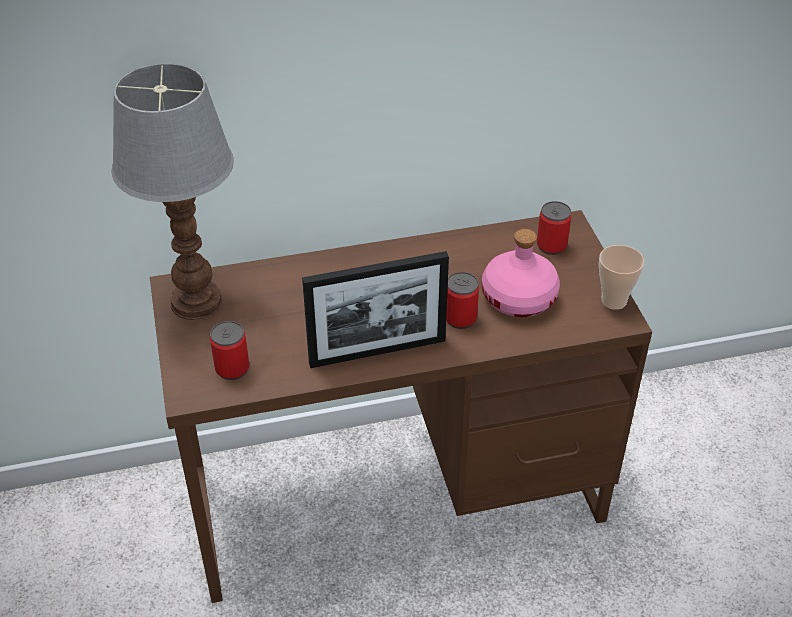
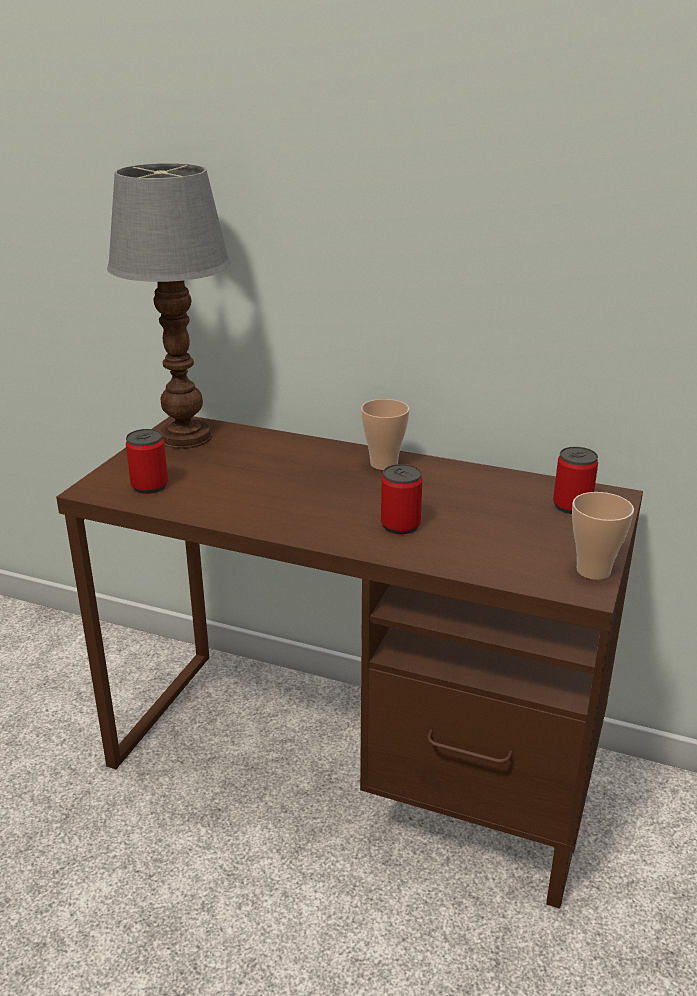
camera: 35 degrees right, 15 degrees down
picture frame [302,251,449,368] -> none
pink bottle [482,229,560,317] -> none
none -> cup [361,399,409,470]

